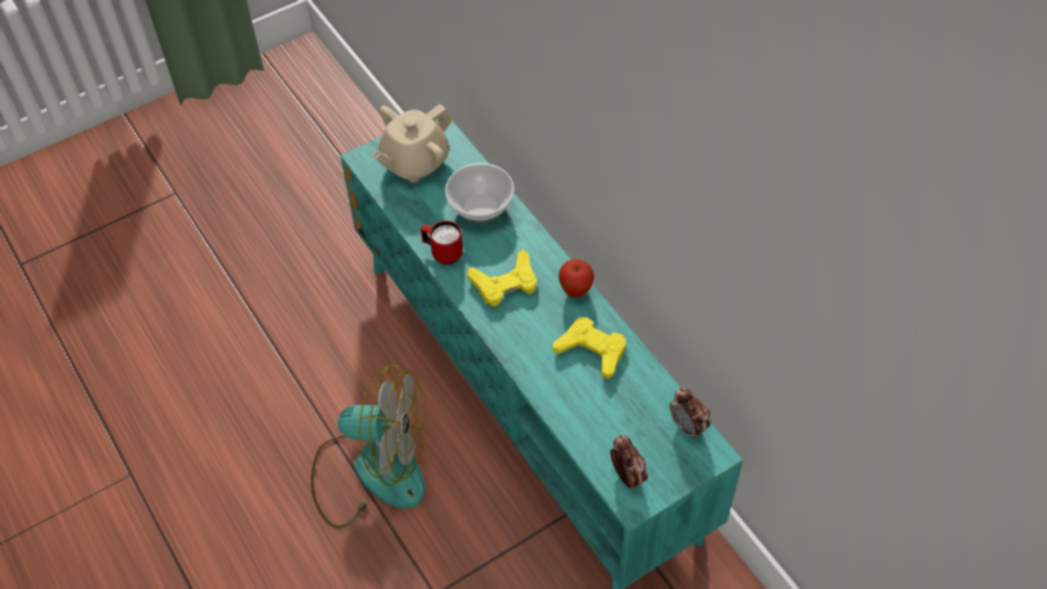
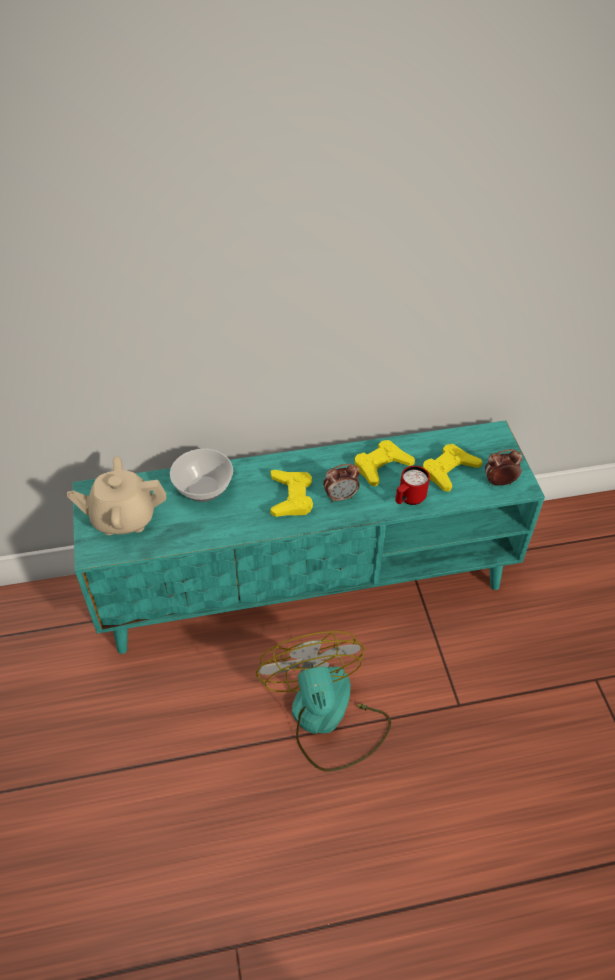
camera: 70 degrees left, 5 degrees down
fan [311,363,425,529] -> fan turned 45 degrees counterclockwise [256,631,391,772]
beige teapot [372,104,452,183] -> beige teapot turned 105 degrees clockwise [67,456,166,535]
red mug [421,221,463,265] -> red mug moved to [395,466,430,505]
apple [559,259,594,297] -> none
alarm clock [670,388,711,439] -> alarm clock moved to [323,464,360,503]
none -> yellow game controller [423,444,483,492]

